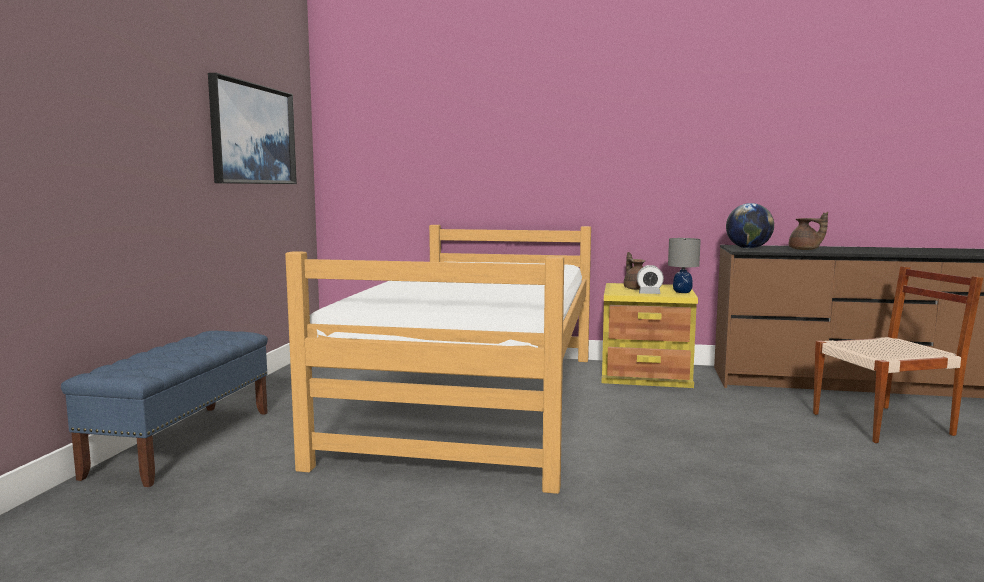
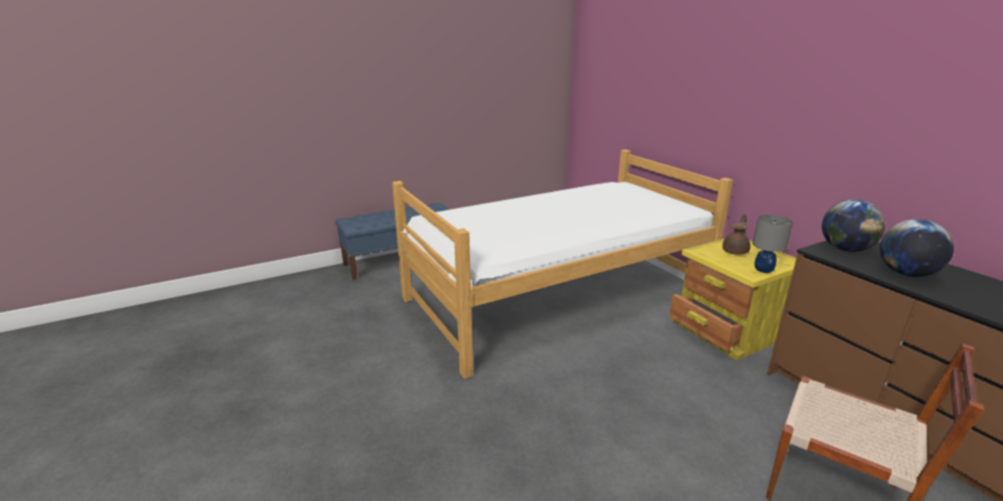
camera: 50 degrees right, 15 degrees up
picture [208,73,297,184] -> none
alarm clock [637,265,664,294] -> none
brown teapot [789,212,828,250] -> globe [880,219,954,277]

